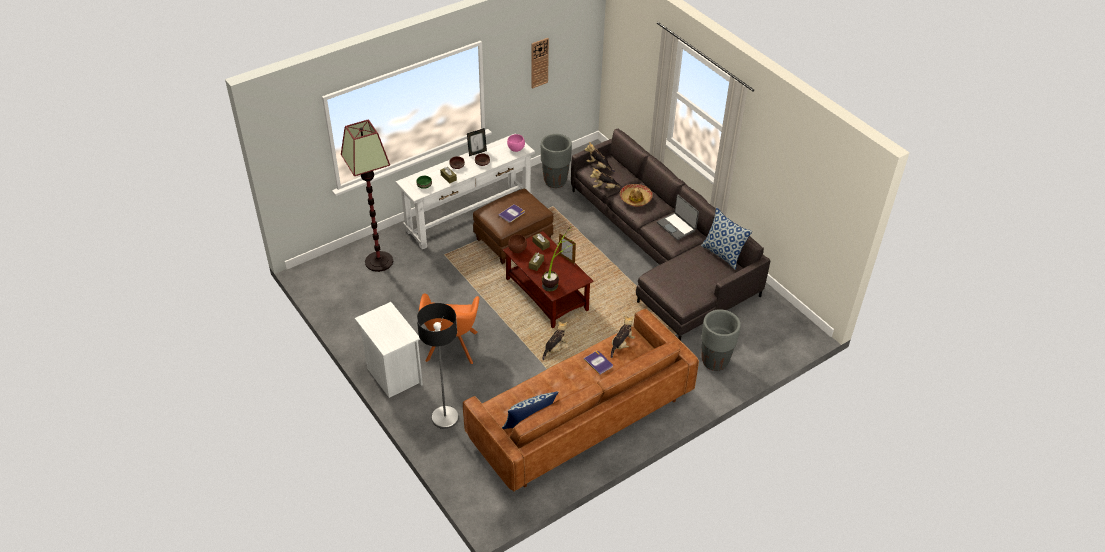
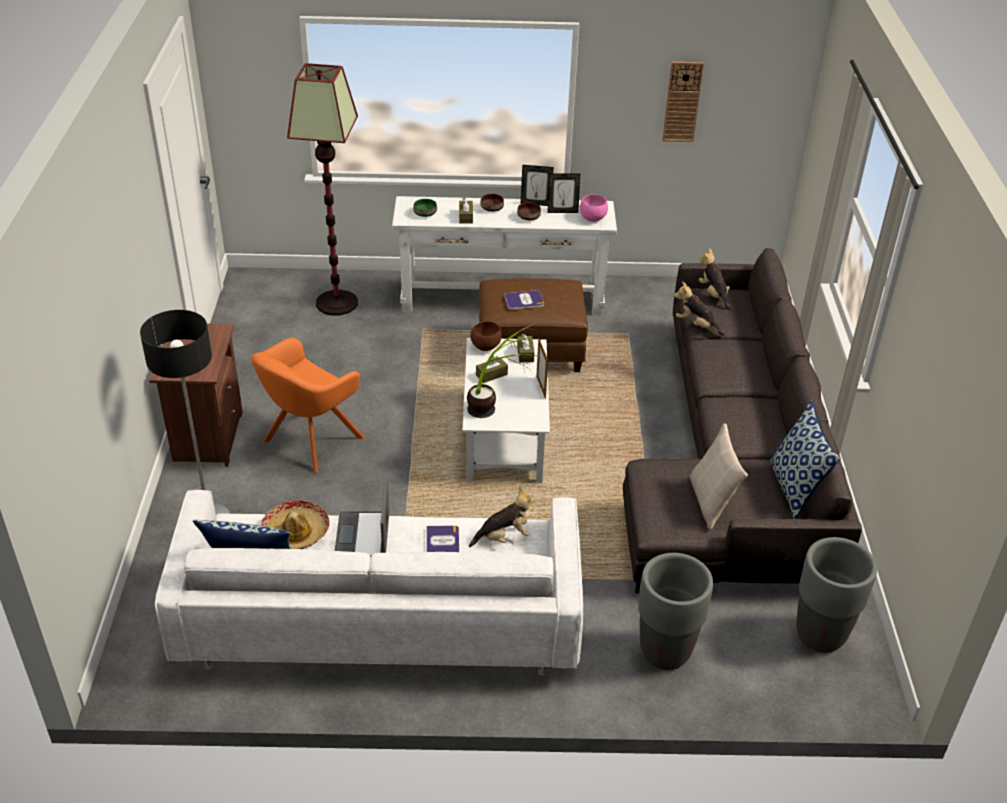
camera: 35 degrees right, 5 degrees down
white nightstand [355,302,423,398] -> brown nightstand [149,324,243,467]
brown sofa [463,308,699,492] -> white sofa [155,490,583,676]
brown coffee table [503,231,594,329] -> white coffee table [462,338,550,483]
grey planter [541,134,572,188] -> grey planter moved to [796,537,877,653]
plush toy [543,321,568,360] -> none
hat [620,184,653,207] -> hat moved to [261,500,330,549]
laptop [657,194,699,240] -> laptop moved to [335,478,389,557]
none -> picture frame [547,173,580,213]
none -> beige pillow [689,423,748,530]

